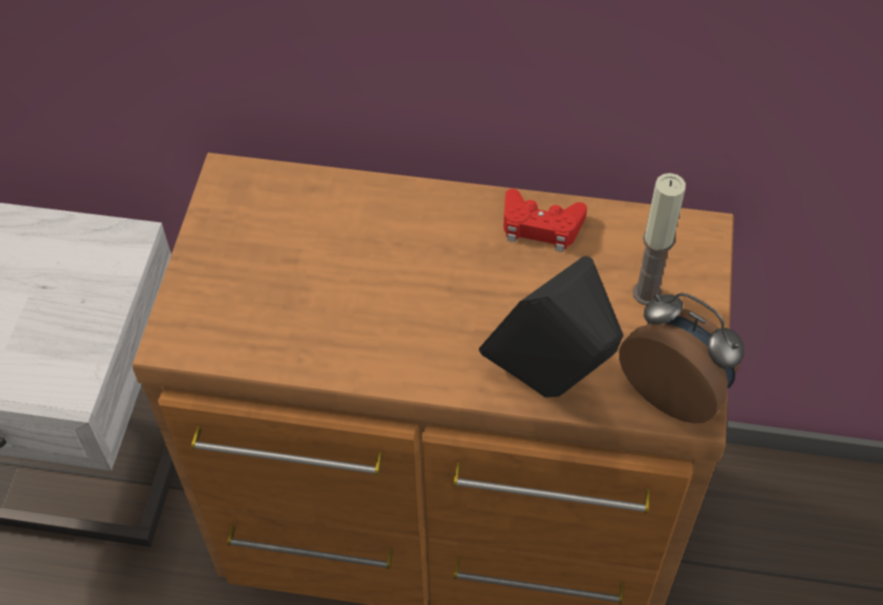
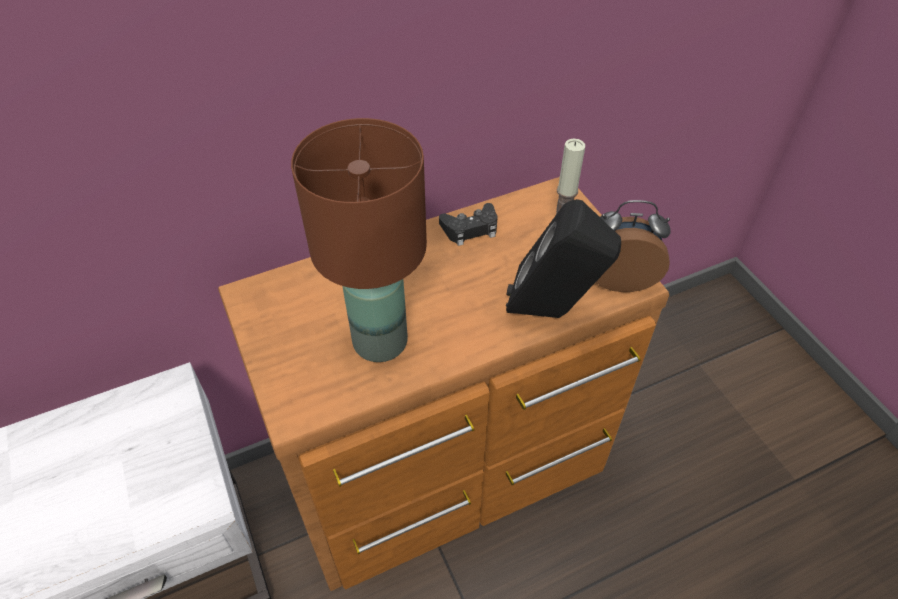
camera: 35 degrees left, 5 degrees down
red game controller [503,189,587,252] -> black game controller [439,203,498,246]
none -> brown table lamp [291,118,427,362]

